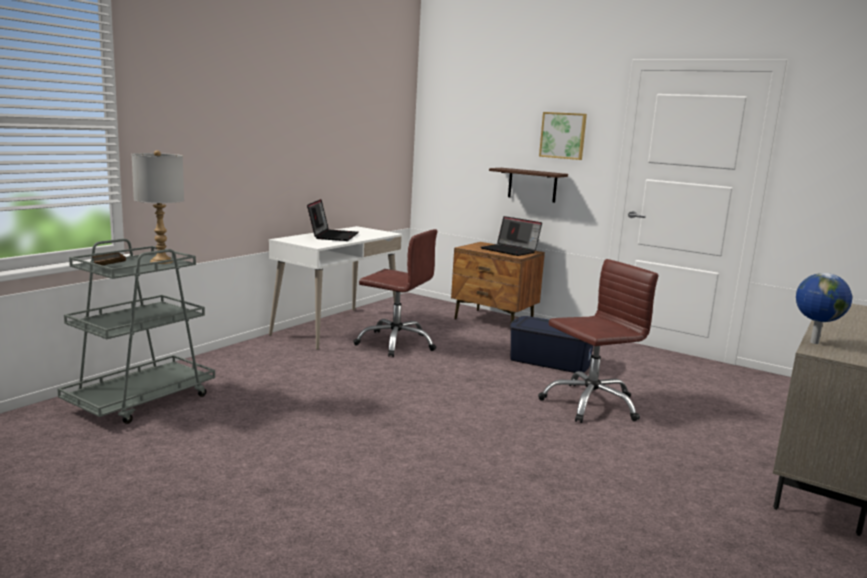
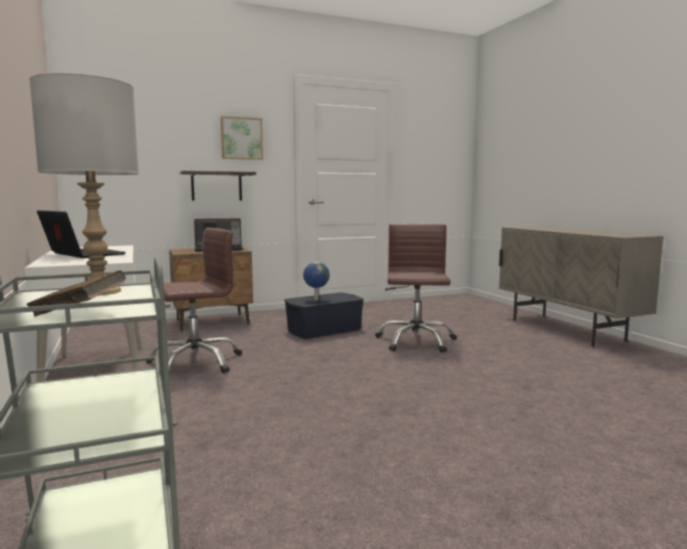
camera: 55 degrees left, 5 degrees down
globe [796,273,852,344] -> globe moved to [303,262,330,300]

